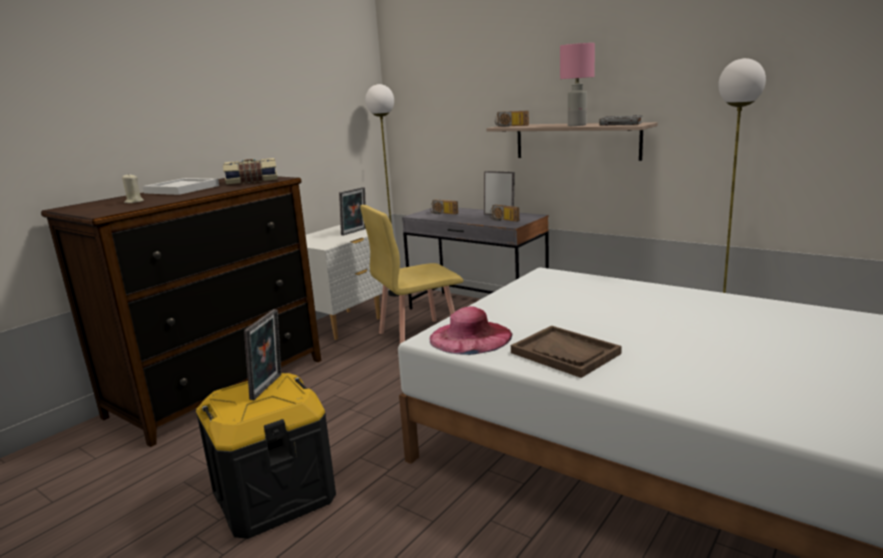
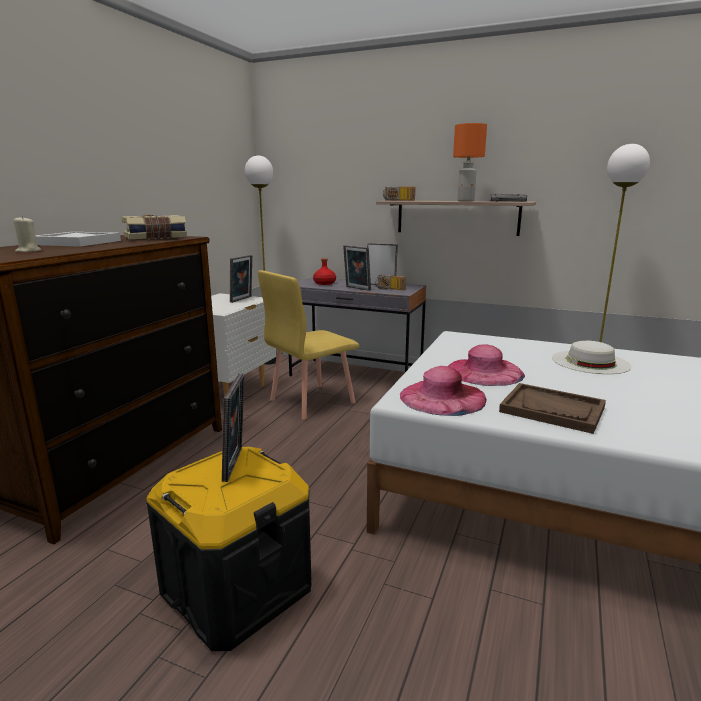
camera: 15 degrees left, 0 degrees up
radio [430,200,458,215] -> red bottle [313,258,336,285]
pink table lamp [560,43,595,126] -> orange table lamp [453,123,487,201]
none -> picture frame [343,245,371,291]
none -> pink hat [448,344,525,386]
none -> white hat [552,341,631,374]

